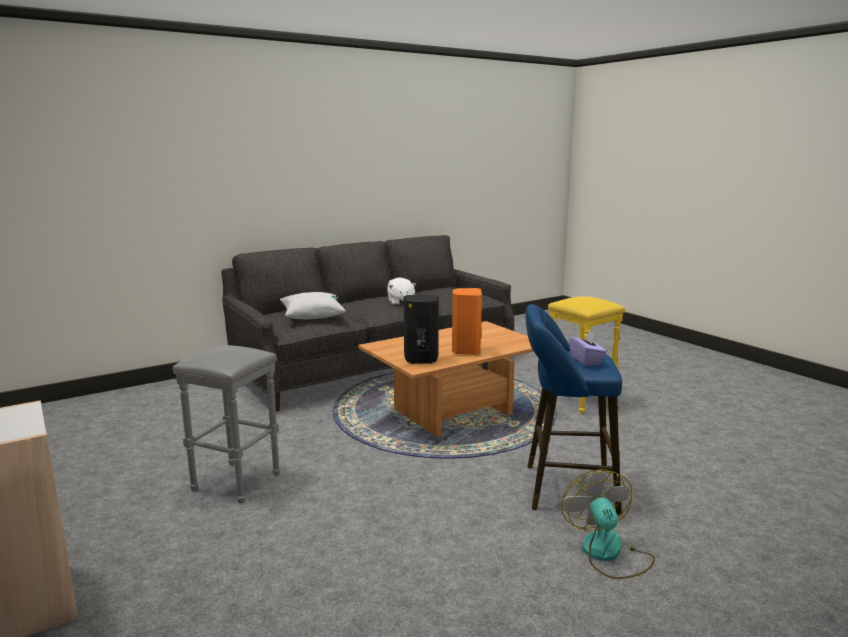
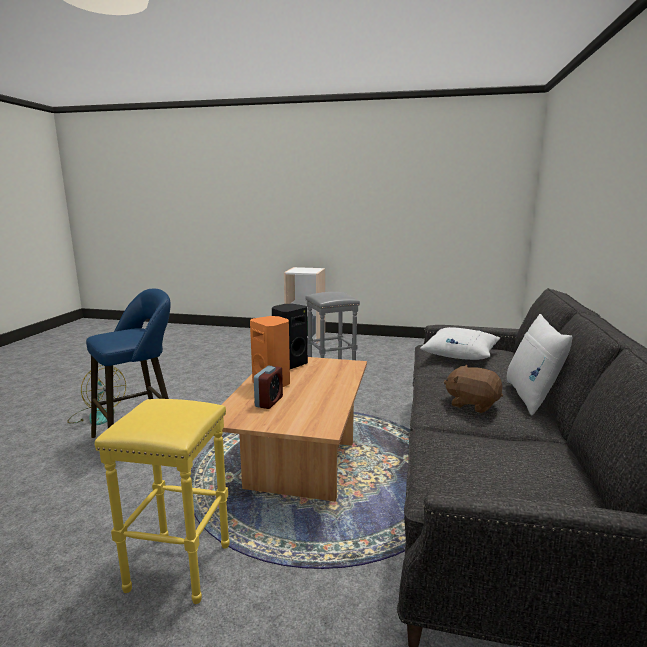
camera: 135 degrees right, 0 degrees up
white plush toy [387,278,417,305] -> brown plush toy [444,365,503,413]
purple tissue box [569,331,606,366] -> none
none -> alarm clock [254,365,283,409]
none -> grey pillow [507,314,572,415]

